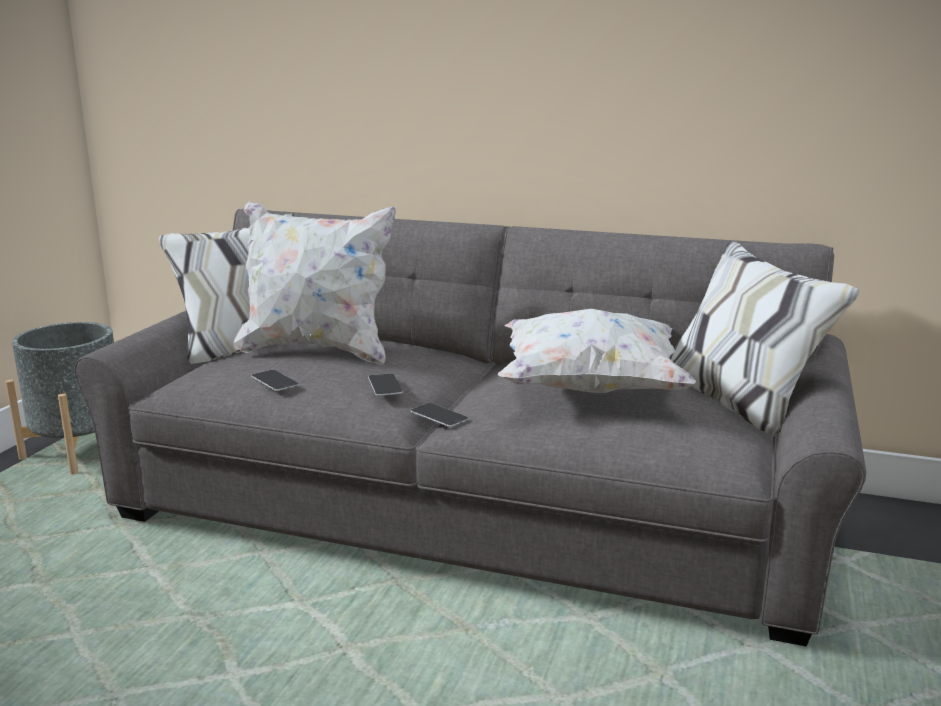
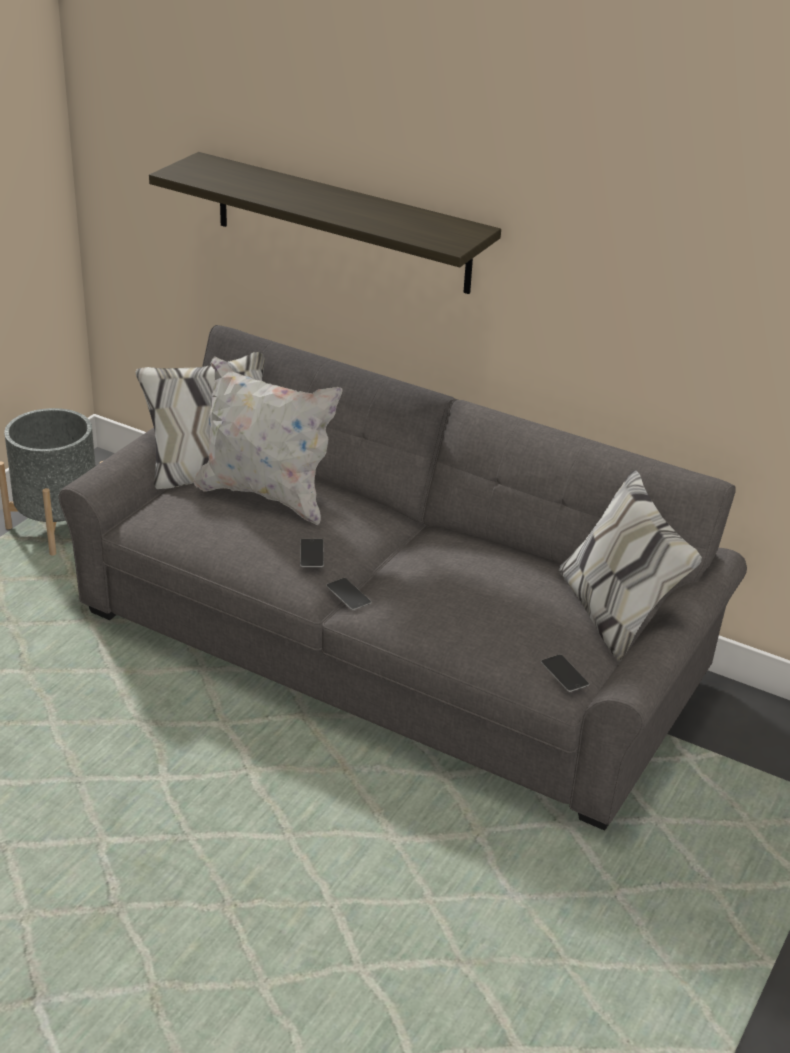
camera: 10 degrees right, 15 degrees up
phone [251,370,300,391] -> phone moved to [541,654,589,692]
white pillow [498,309,696,393] -> none
none -> shelf [149,152,501,294]

